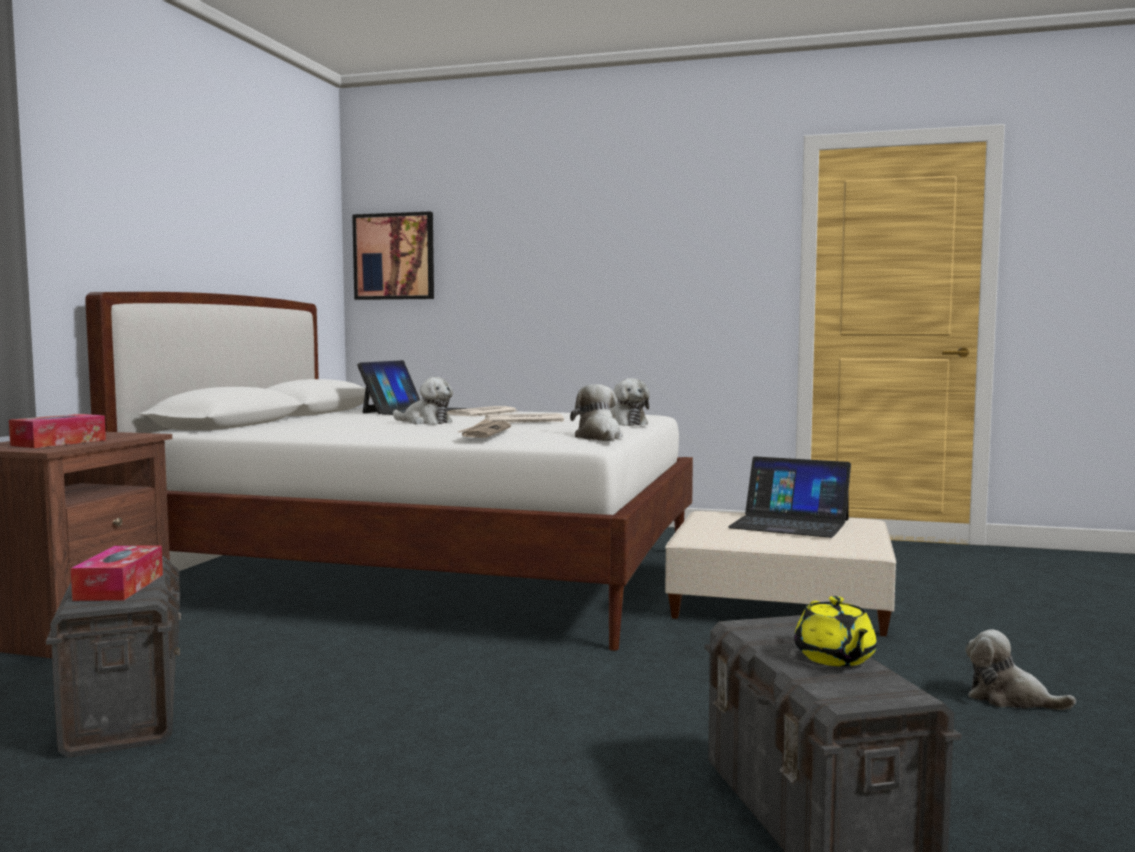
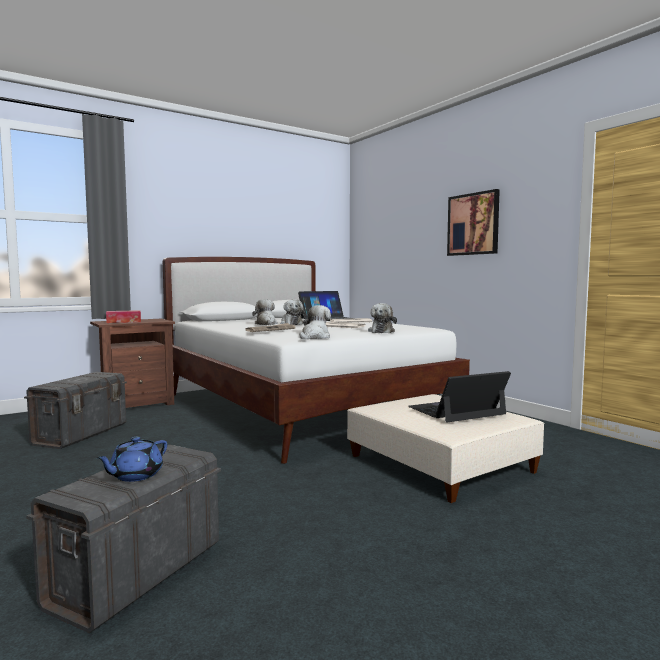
camera: 40 degrees right, 0 degrees up
tissue box [71,545,163,601] -> none
picture [352,212,434,300] -> picture moved to [447,189,500,256]
laptop [728,456,851,538] -> laptop turned 90 degrees clockwise [408,371,511,422]
yellow teapot [794,596,877,666] -> blue teapot [96,437,167,482]
plush toy [965,629,1076,710] -> plush toy moved to [252,299,278,325]

